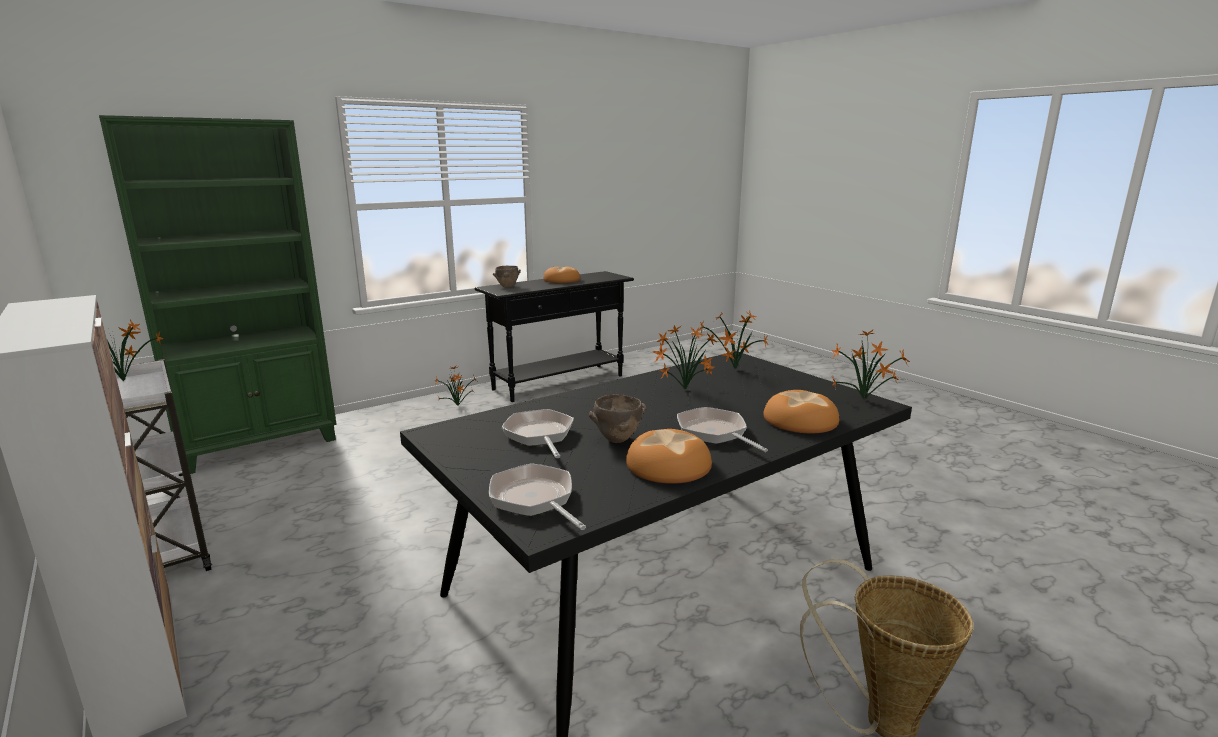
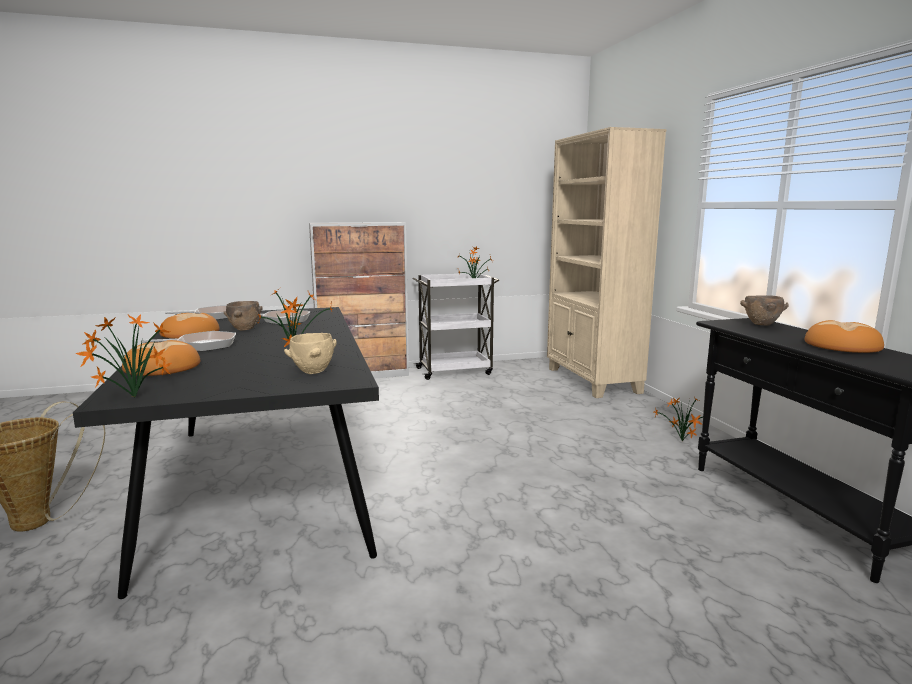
camera: 110 degrees right, 5 degrees down
green bookcase [99,115,337,474] -> beige bookcase [547,127,666,398]
potted plant [699,311,768,369] -> beige bowl [284,333,337,374]

